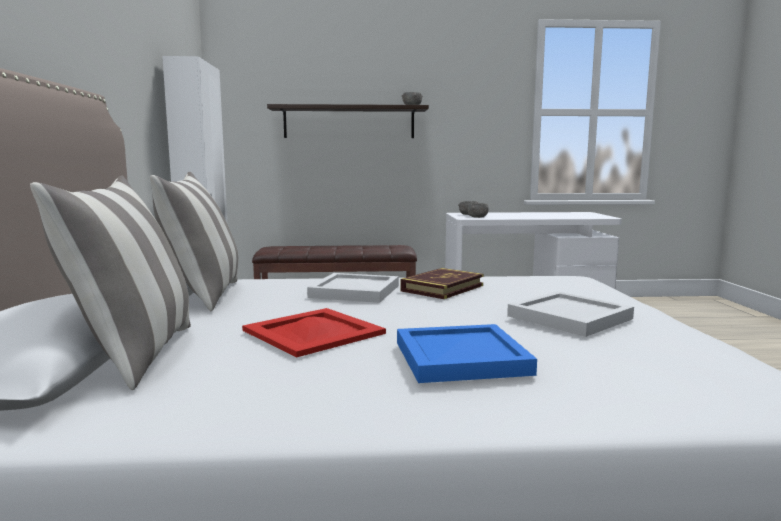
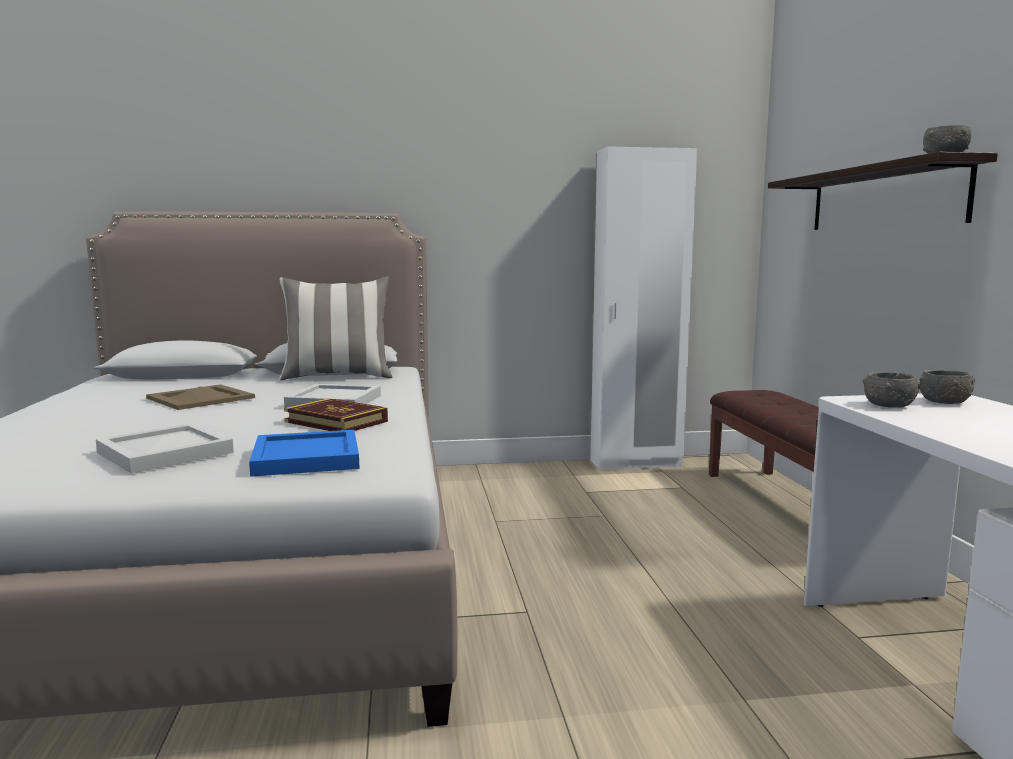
camera: 85 degrees right, 0 degrees up
pillow [30,175,191,390] -> none
red tray [242,308,386,357] -> beige tray [146,384,255,410]
blue tray [397,324,537,383] -> blue tray moved to [249,430,360,477]

